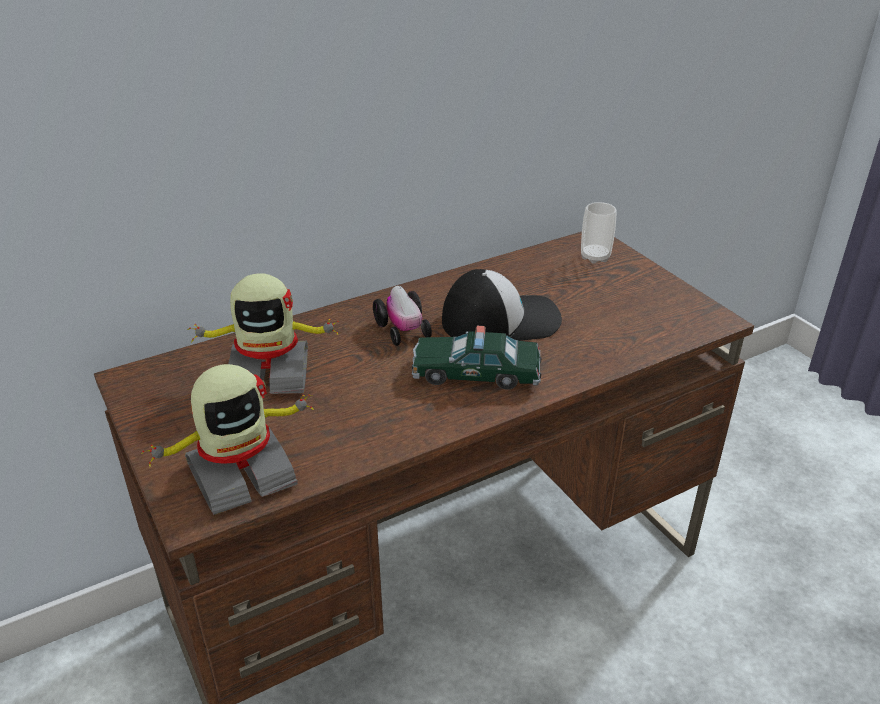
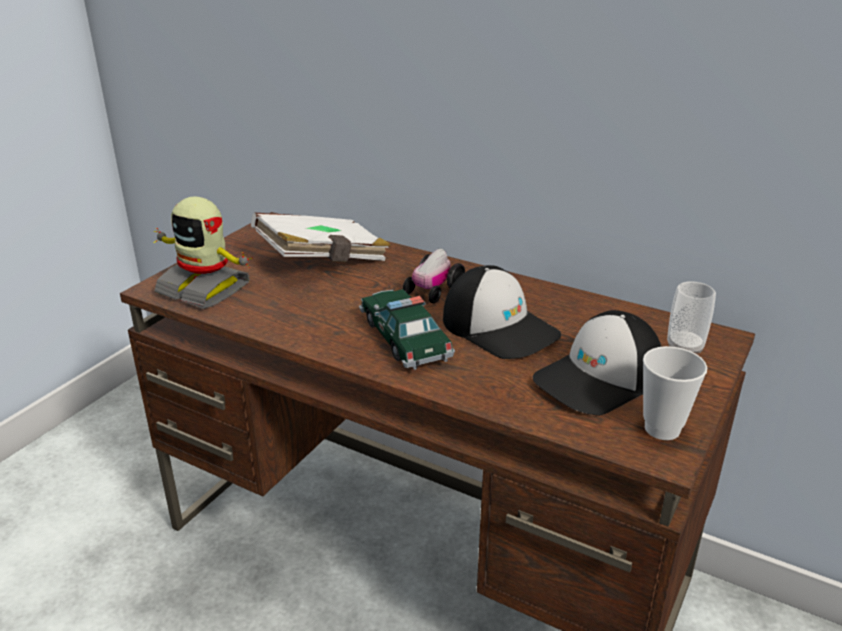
camera: 60 degrees right, 5 degrees down
toy robot [187,273,340,394] -> white book [251,212,391,262]
none -> cap [533,310,661,416]
none -> cup [643,346,707,440]

